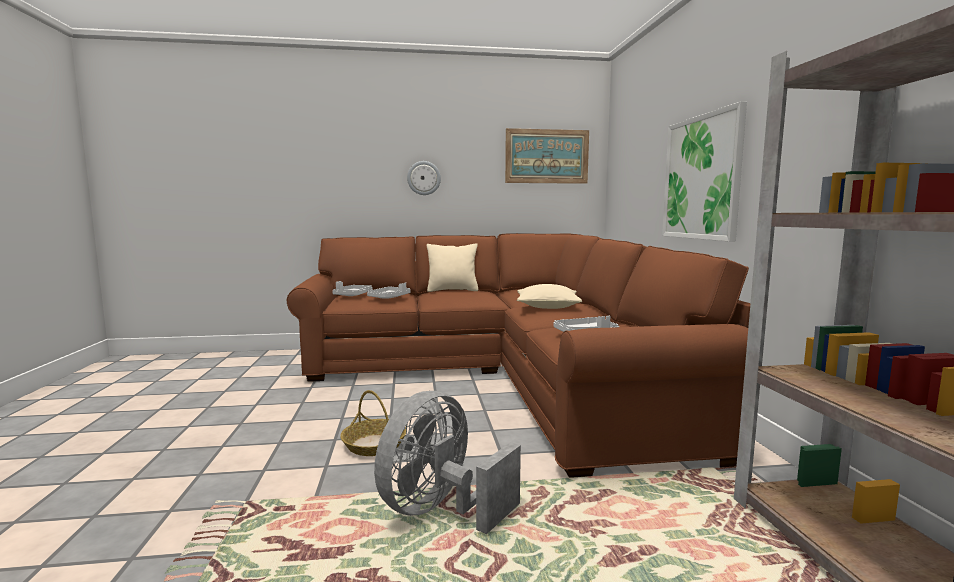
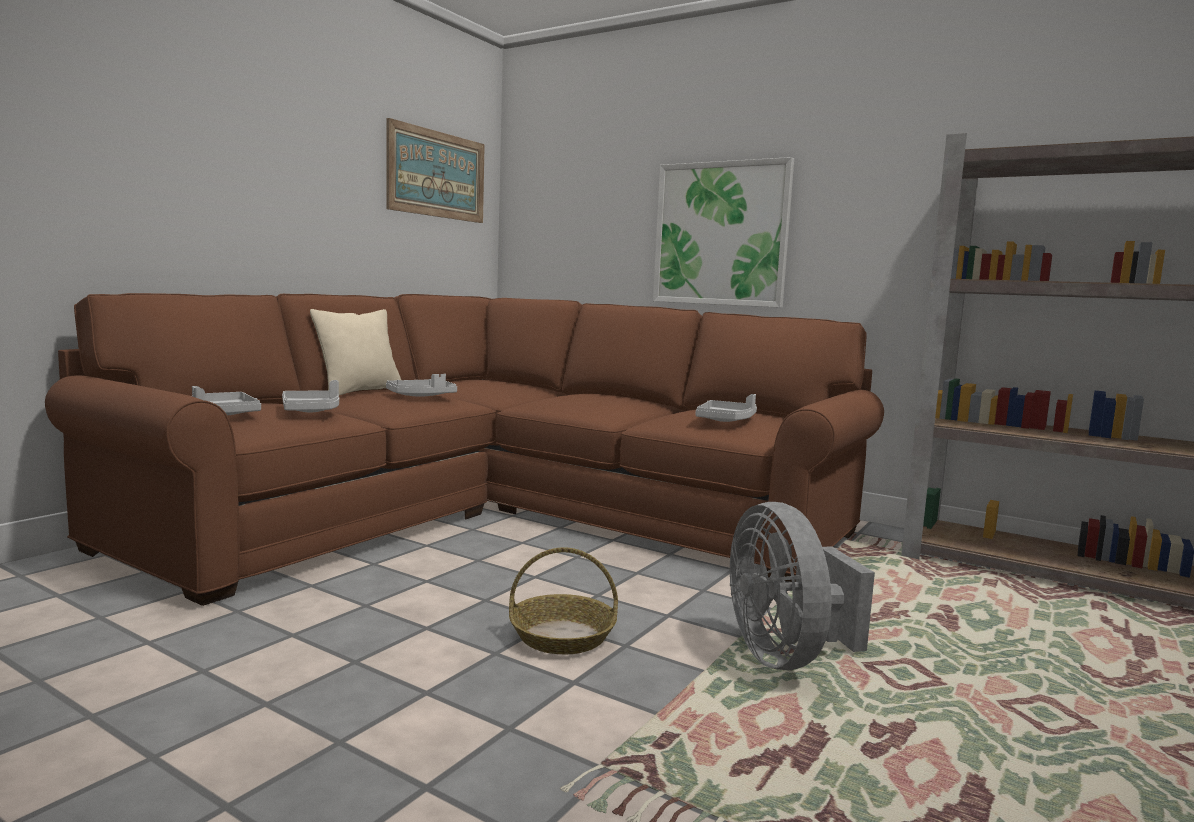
camera: 50 degrees left, 0 degrees up
wall clock [407,161,441,195] -> none
beige pillow [517,284,582,309] -> none
none -> grey tray [386,374,457,397]

